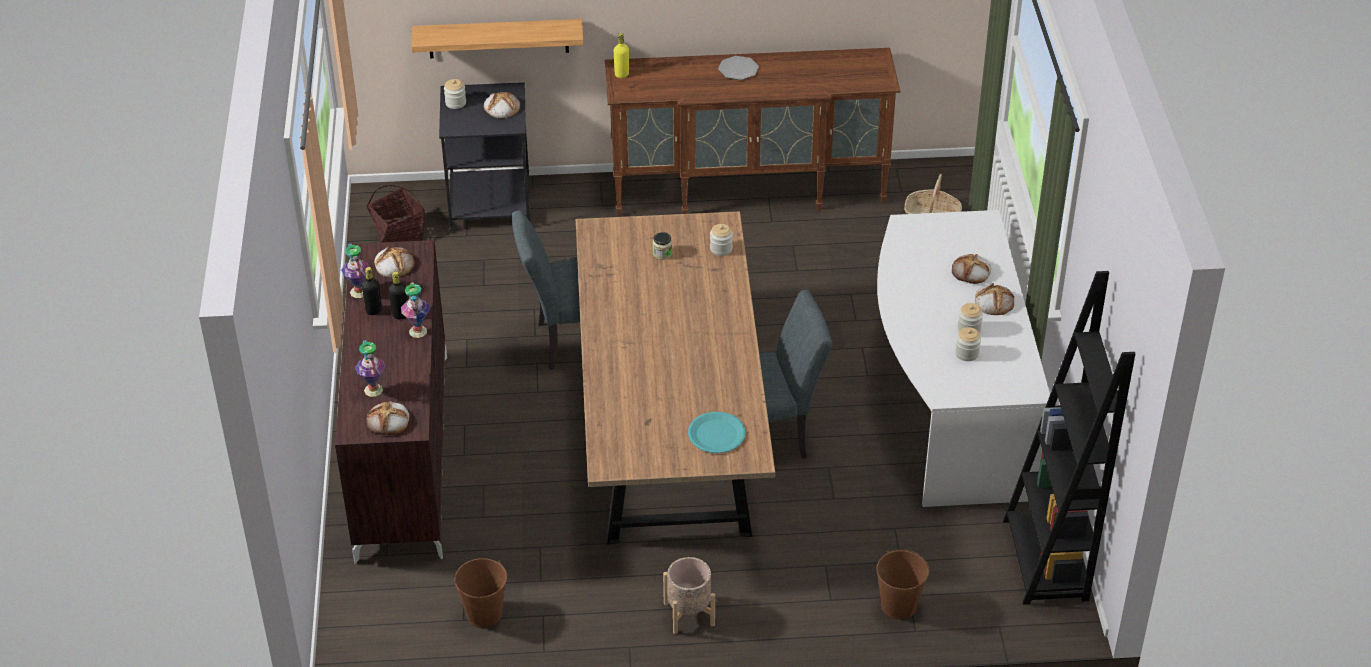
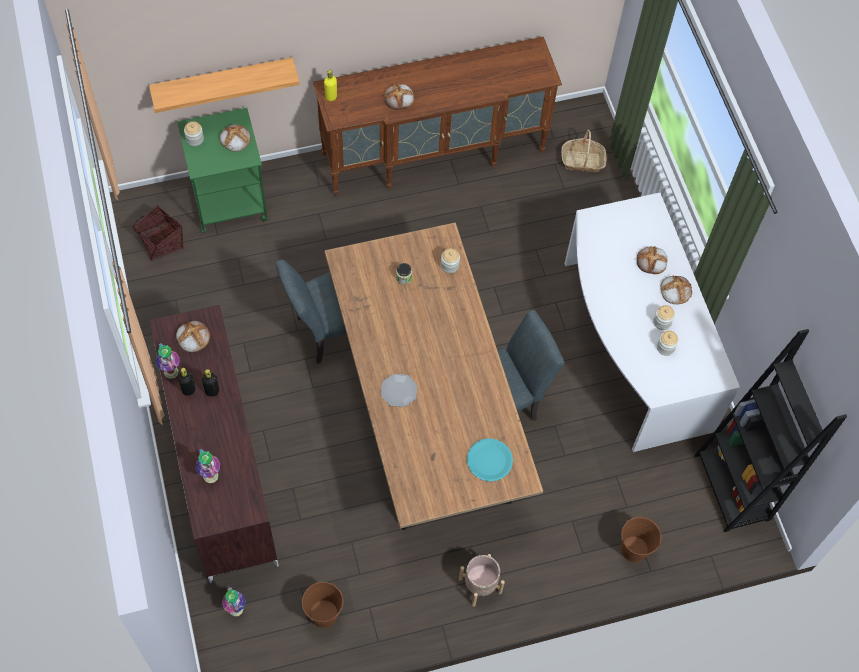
camera: 15 degrees left, 20 degrees up
bread [366,401,410,435] -> bread moved to [384,84,414,110]
vase [401,282,430,338] -> vase moved to [222,587,246,616]
black cart [439,82,530,232] -> green cart [177,108,268,233]
plate [718,56,759,80] -> plate moved to [381,374,417,407]

